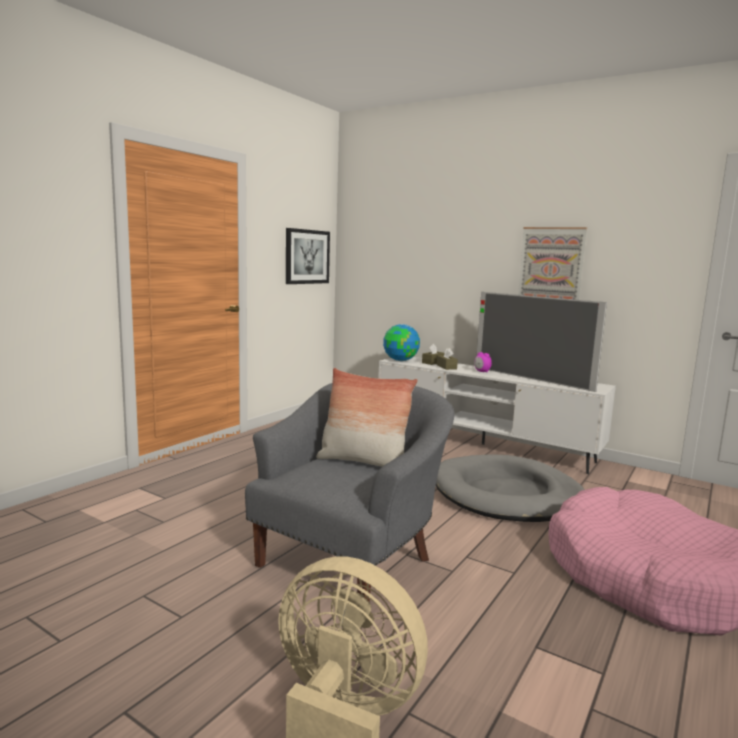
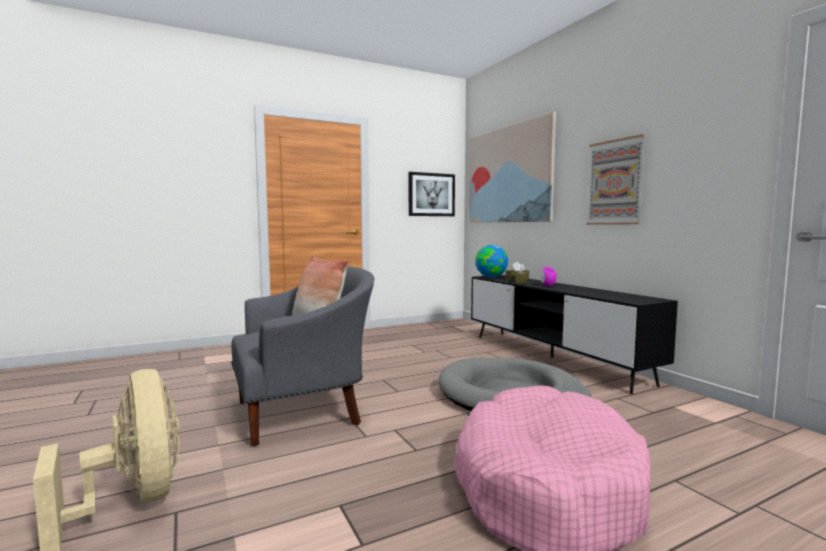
camera: 30 degrees right, 5 degrees down
white tv stand [378,357,616,474] -> black tv stand [471,275,678,394]
television [477,292,607,392] -> none
none -> picture [469,111,556,223]

